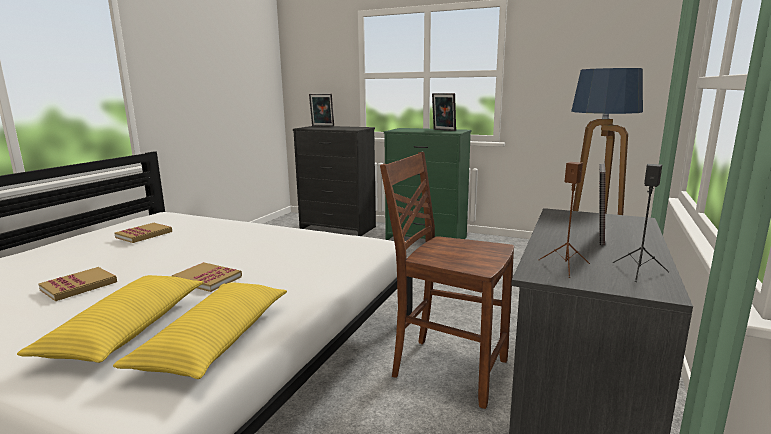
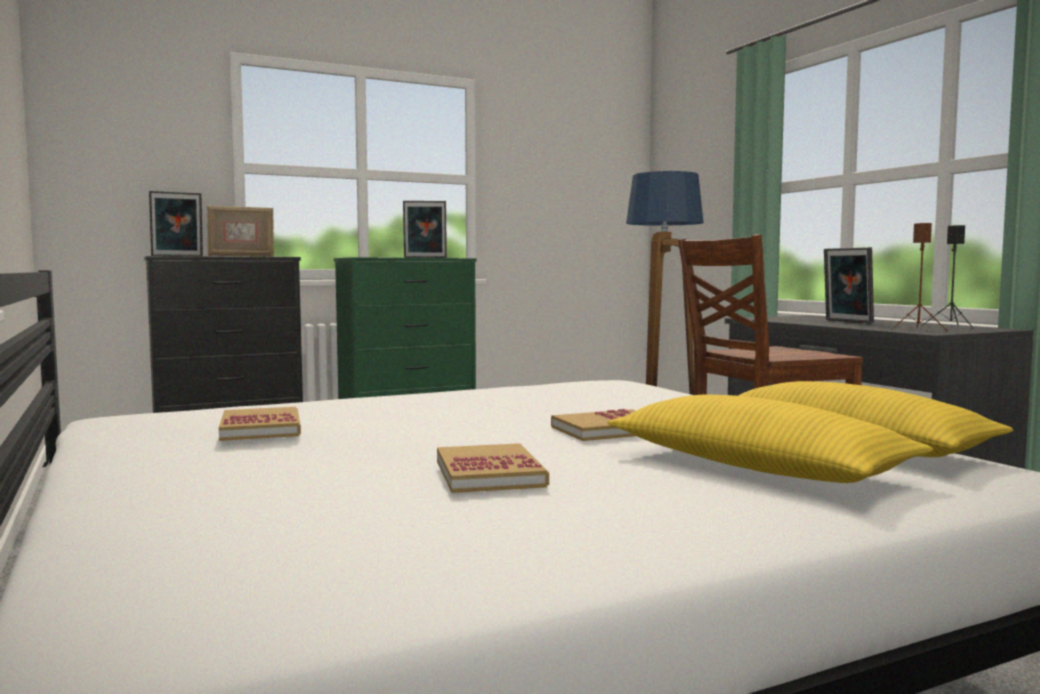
camera: 50 degrees left, 10 degrees down
none -> picture frame [207,206,274,257]

